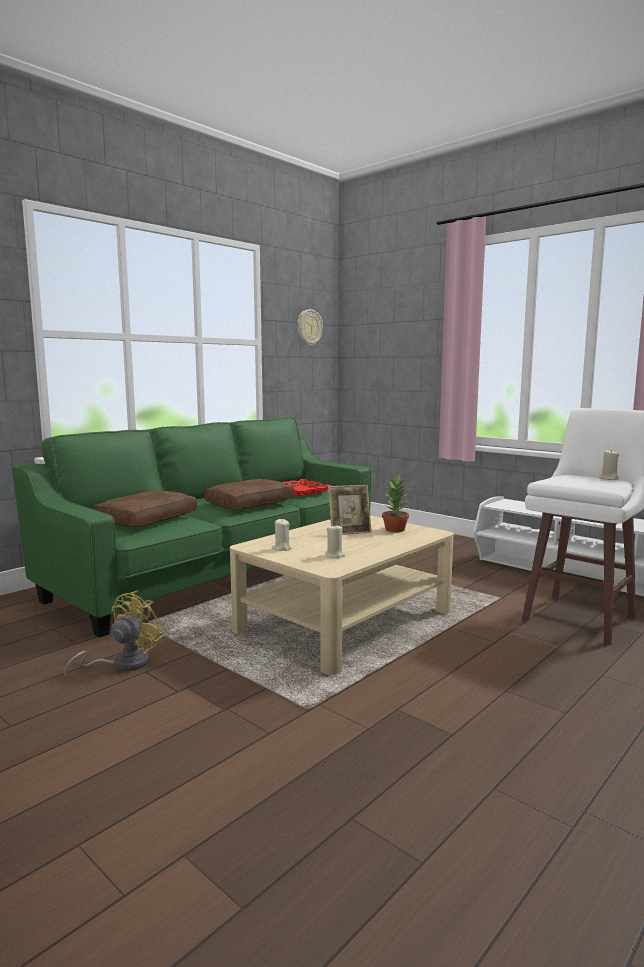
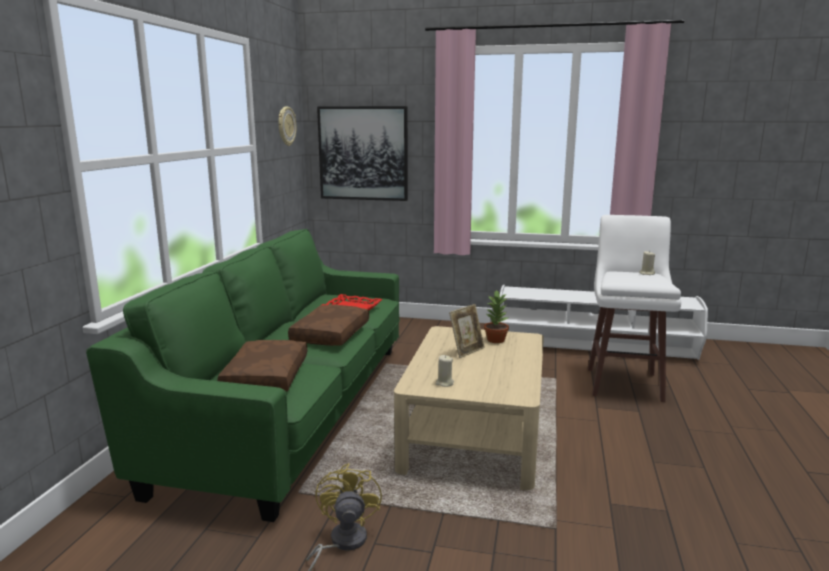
camera: 30 degrees left, 5 degrees up
beige candle [325,526,345,558] -> none
none -> picture [317,106,408,201]

